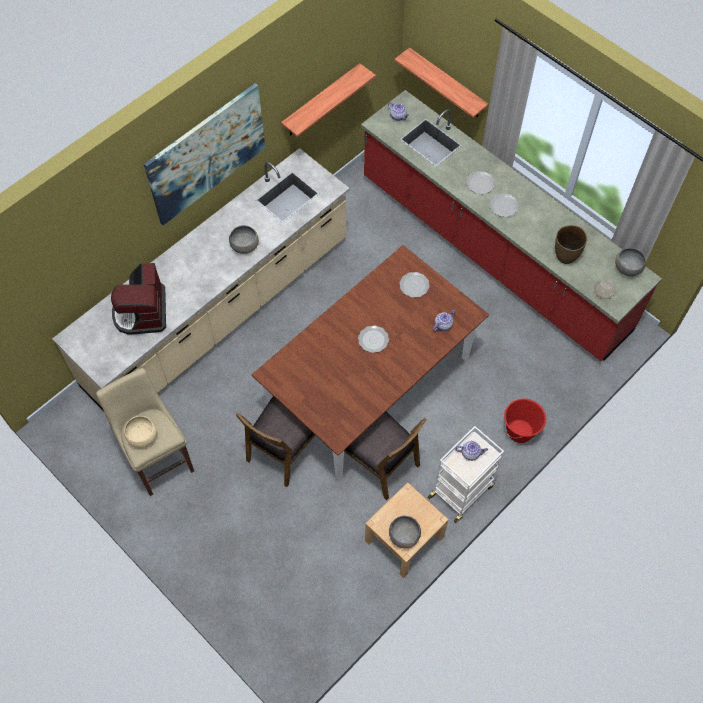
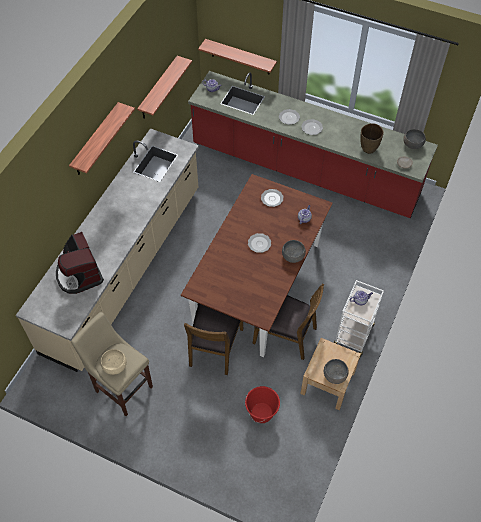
camera: 20 degrees left, 5 degrees down
picture [144,83,265,225] -> shelf [69,102,135,175]
grey bowl [229,225,259,254] -> grey bowl moved to [282,240,306,263]
red bucket [504,398,546,443] -> red bucket moved to [245,386,280,423]

